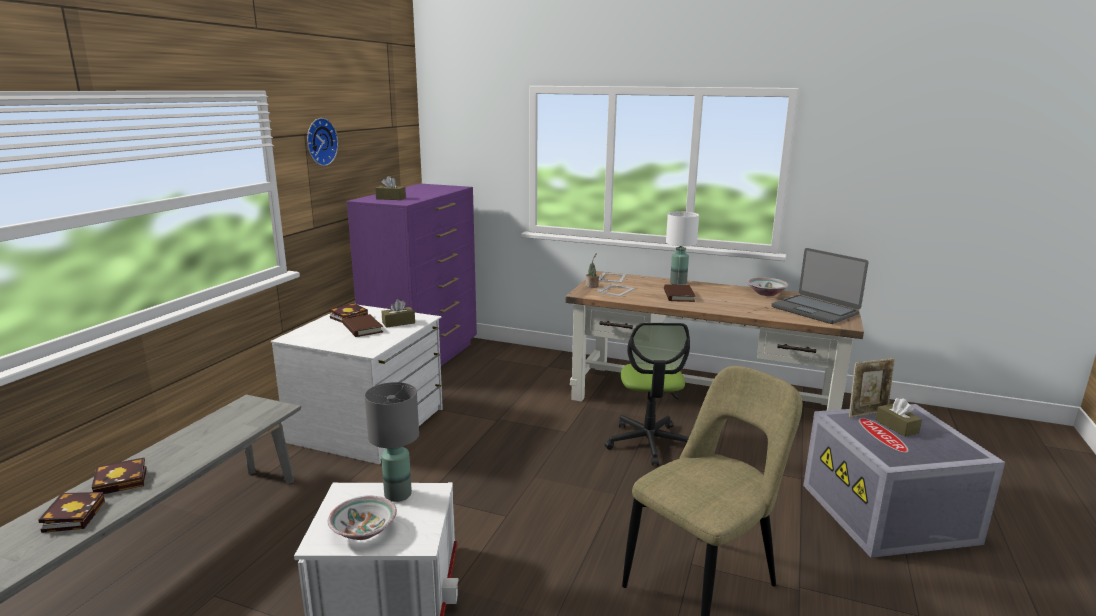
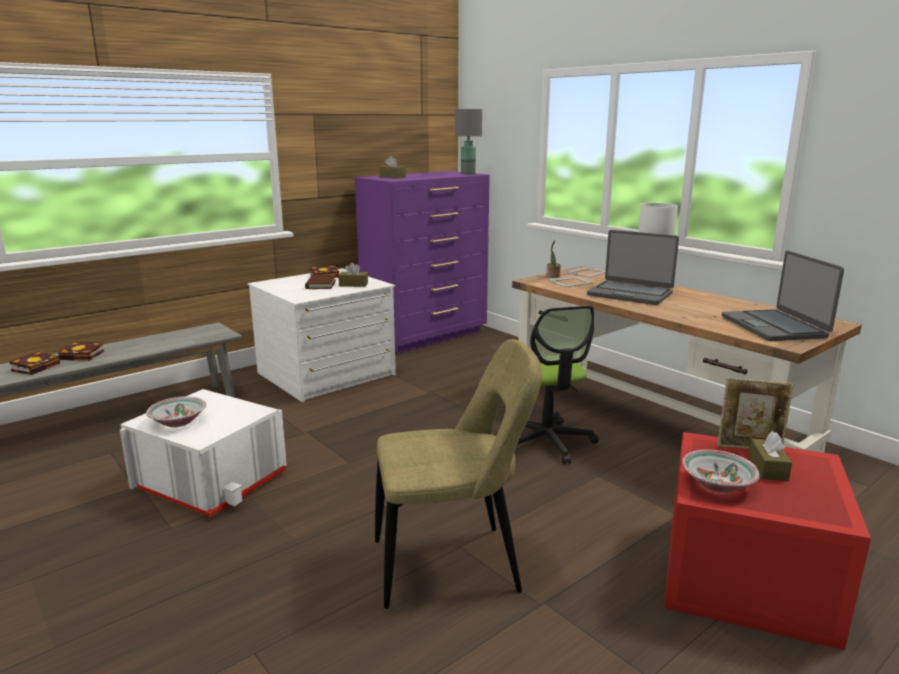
camera: 30 degrees right, 0 degrees up
wall clock [307,118,338,166] -> none
grey table lamp [365,382,419,502] -> grey table lamp moved to [455,109,482,174]
office chair [605,323,690,466] -> office chair turned 45 degrees counterclockwise [518,305,598,464]
brown book [664,284,695,302] -> laptop [587,230,679,305]
bowl [747,277,789,296] -> bowl moved to [682,450,760,493]
grey storage box [803,404,1005,558] -> red storage box [664,432,871,650]

